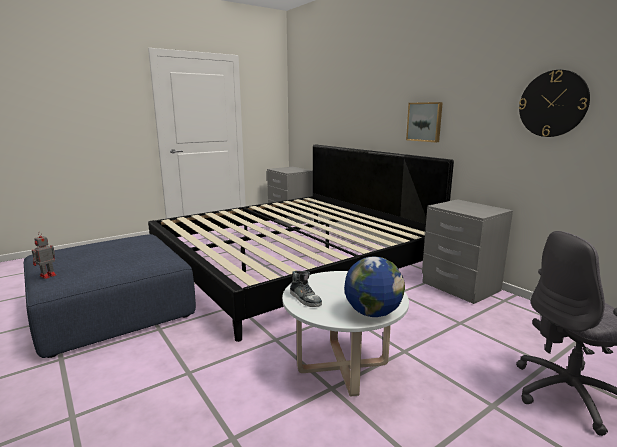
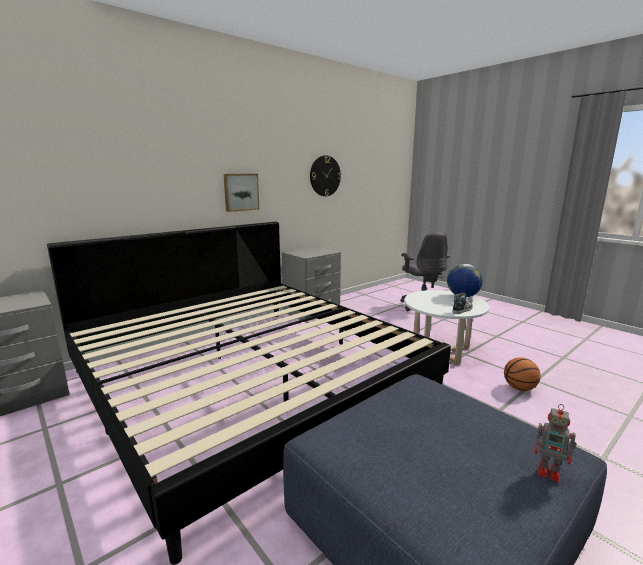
camera: 95 degrees left, 0 degrees up
none -> basketball [504,357,541,391]

